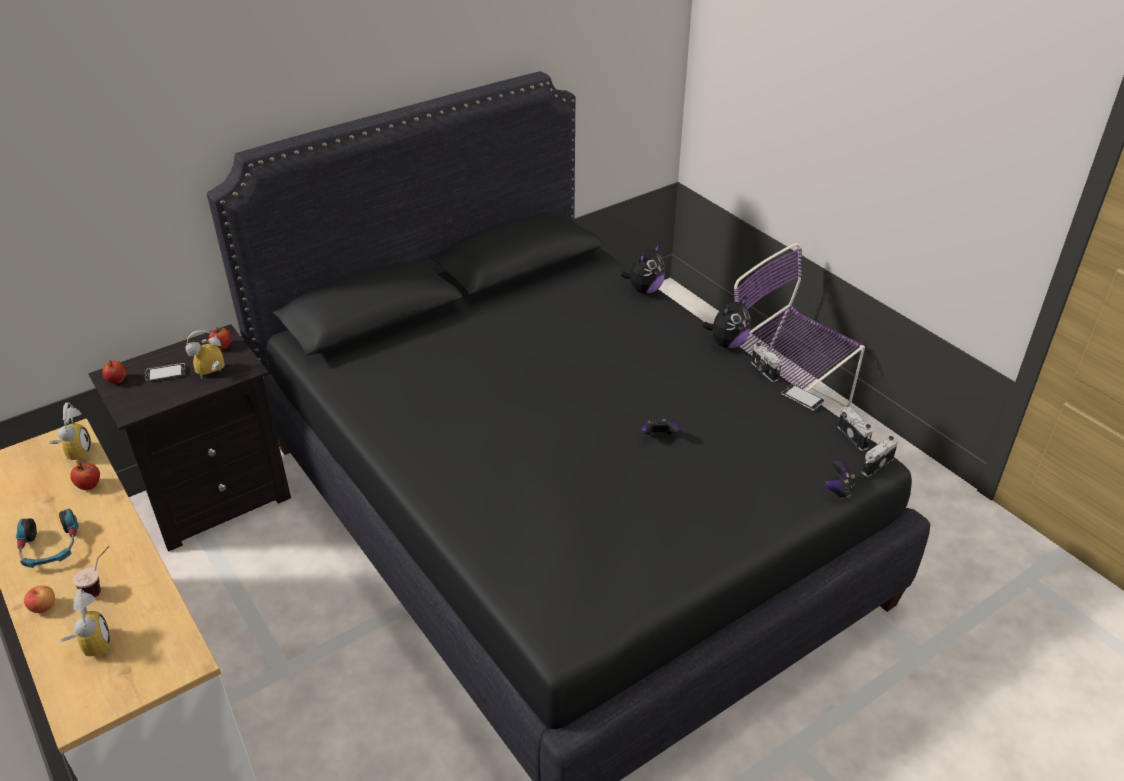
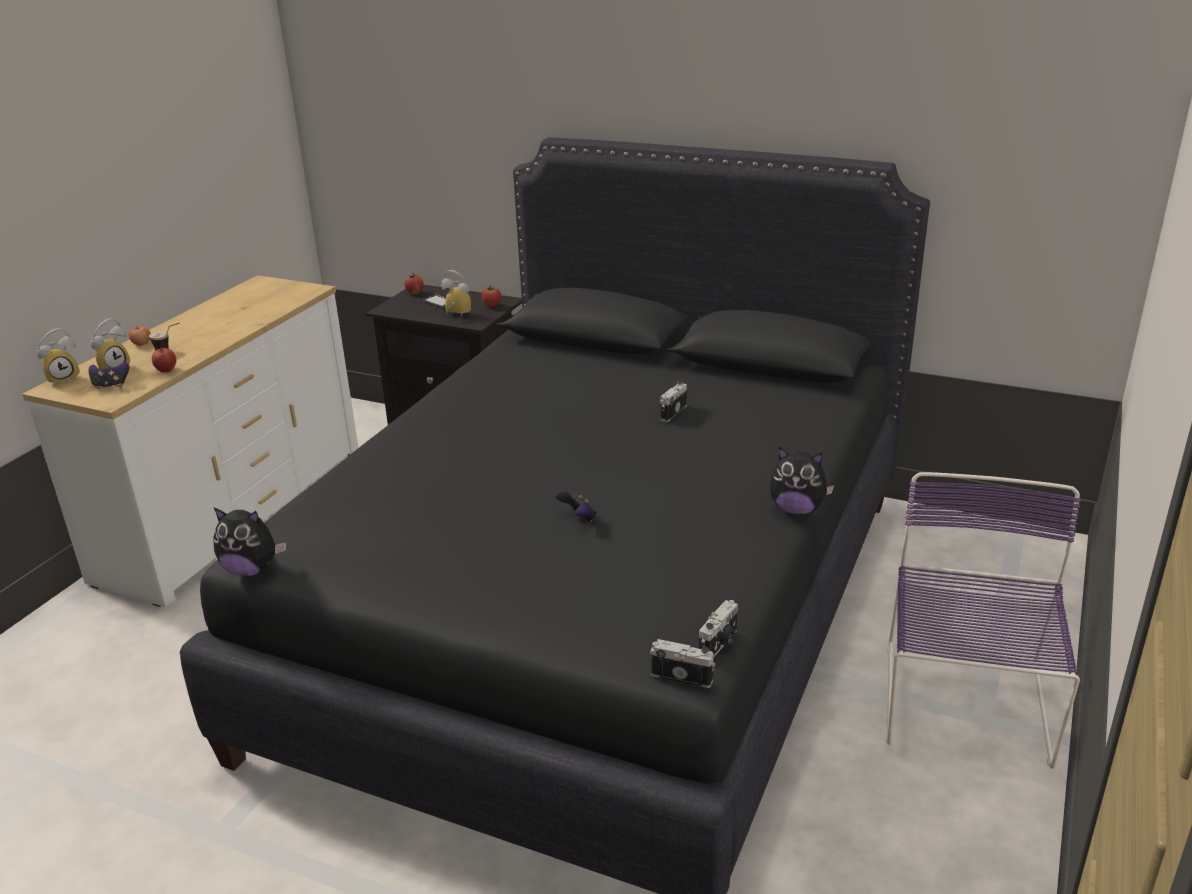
camera: 60 degrees right, 10 degrees down
headphones [16,509,79,568] -> none
alarm clock [49,402,91,461] -> alarm clock moved to [37,329,80,386]
apple [70,463,100,490] -> apple moved to [152,345,177,373]
plush toy [621,244,666,294] -> plush toy moved to [213,507,286,576]
camera [751,343,781,382] -> camera moved to [660,381,687,422]
phone [781,384,824,411] -> none
game controller [825,460,855,499] -> game controller moved to [89,362,129,389]

